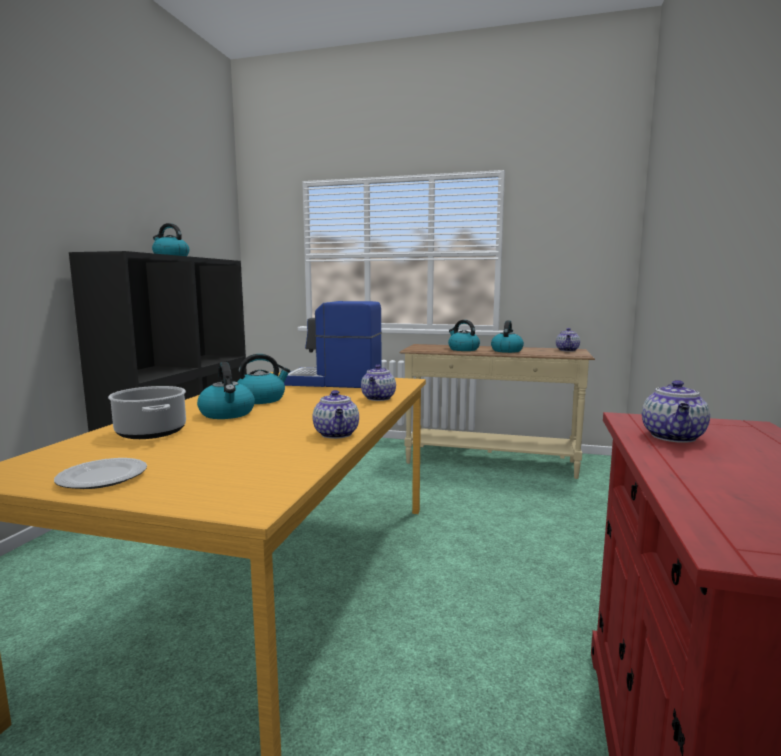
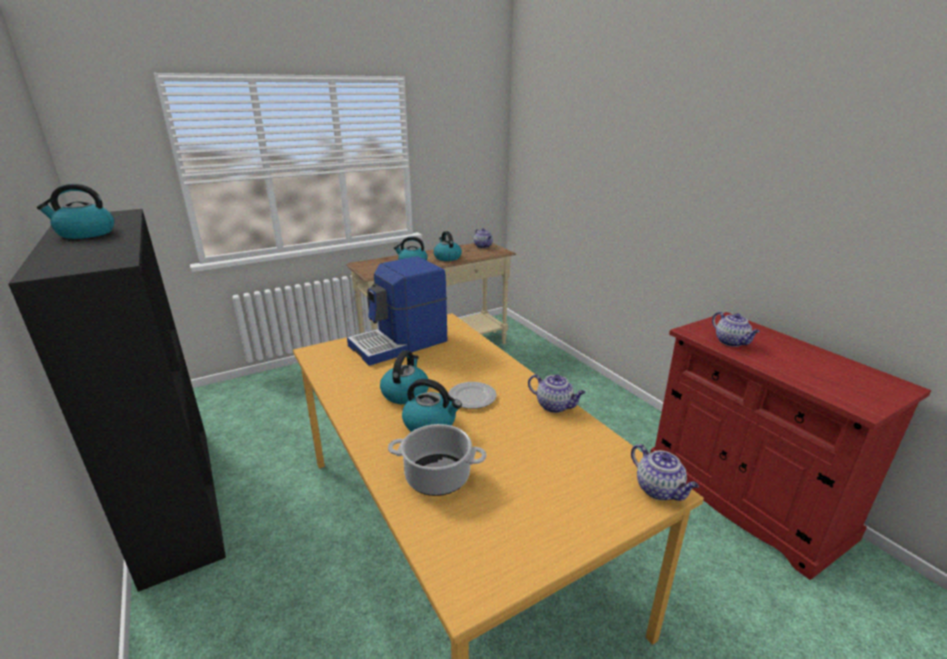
camera: 45 degrees left, 15 degrees up
plate [54,458,147,489] -> plate moved to [448,382,497,409]
teapot [361,365,396,401] -> teapot moved to [631,444,699,501]

